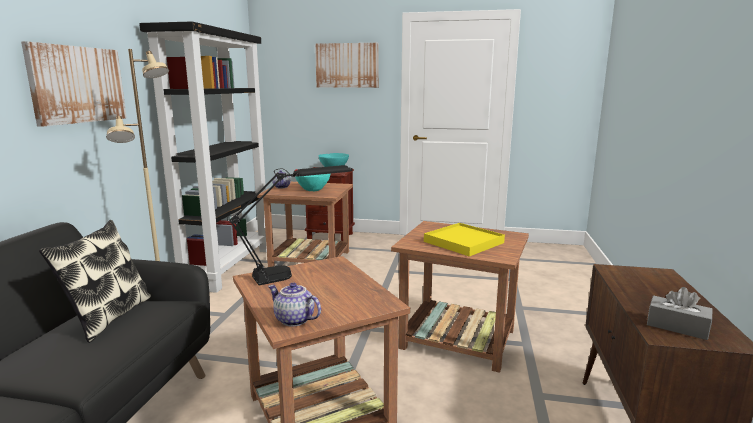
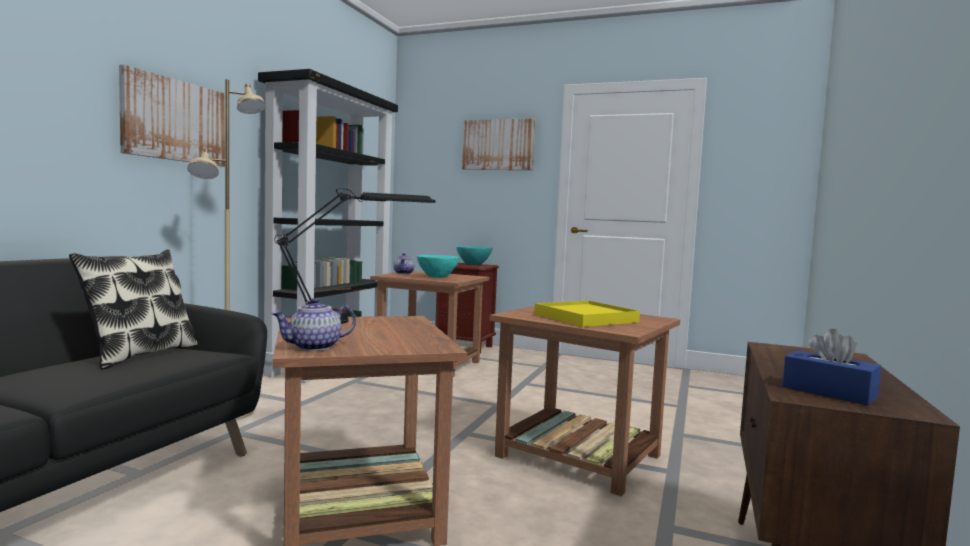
camera: 10 degrees right, 10 degrees down
teapot [268,282,321,326] -> teapot turned 75 degrees counterclockwise [271,298,356,351]
grey tissue box [647,287,712,340] -> blue tissue box [782,329,881,406]

